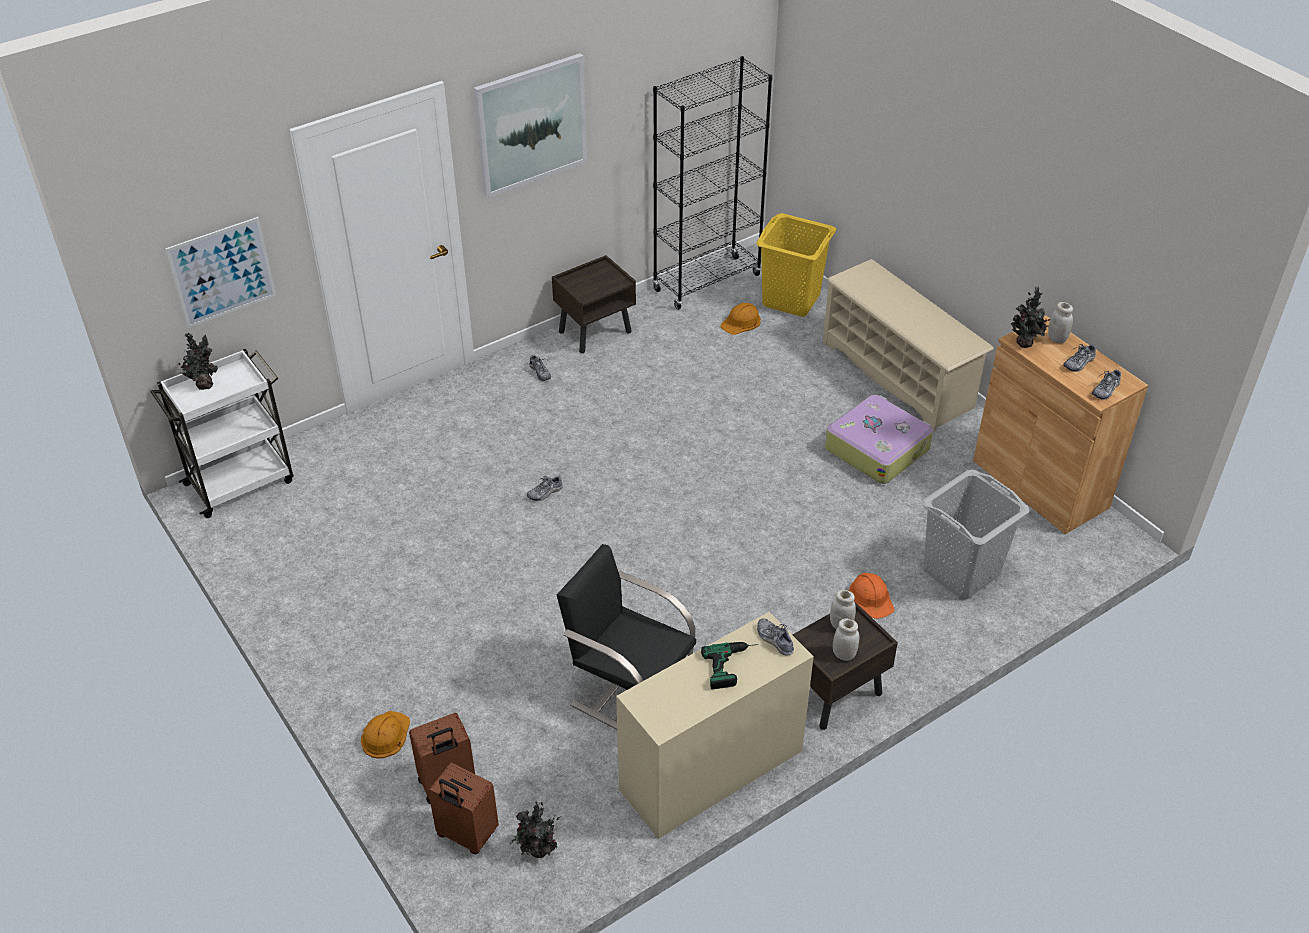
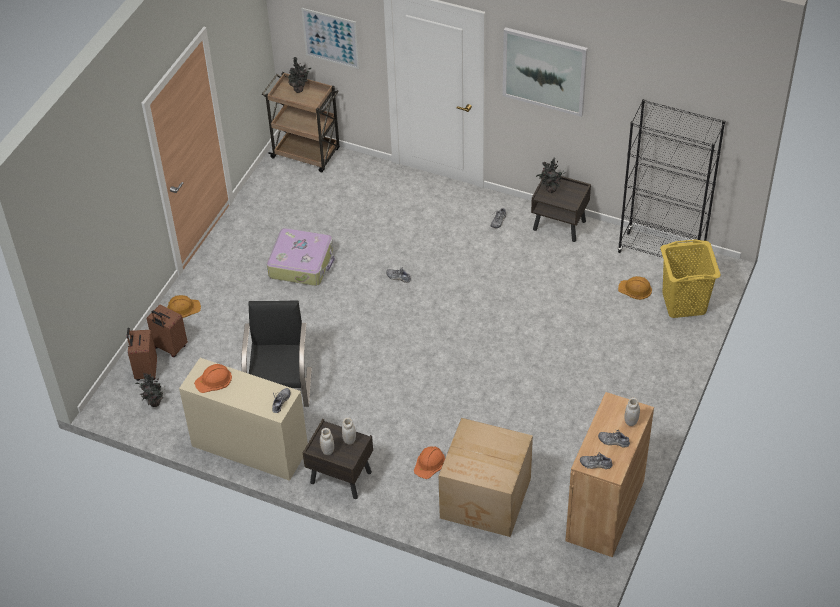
camera: 60 degrees right, 5 degrees up
white cart [150,349,294,518] -> brown cart [262,72,340,172]
power drill [701,642,759,690] -> none
beige shoe rack [822,259,994,431] -> none
suitcase [825,395,933,484] -> suitcase moved to [267,228,335,286]
grey laundry basket [922,469,1030,600] -> cardboard box [439,418,533,537]
potted plant [1011,286,1050,348] -> potted plant moved to [536,157,566,193]
none -> orange hard hat [194,364,232,393]

